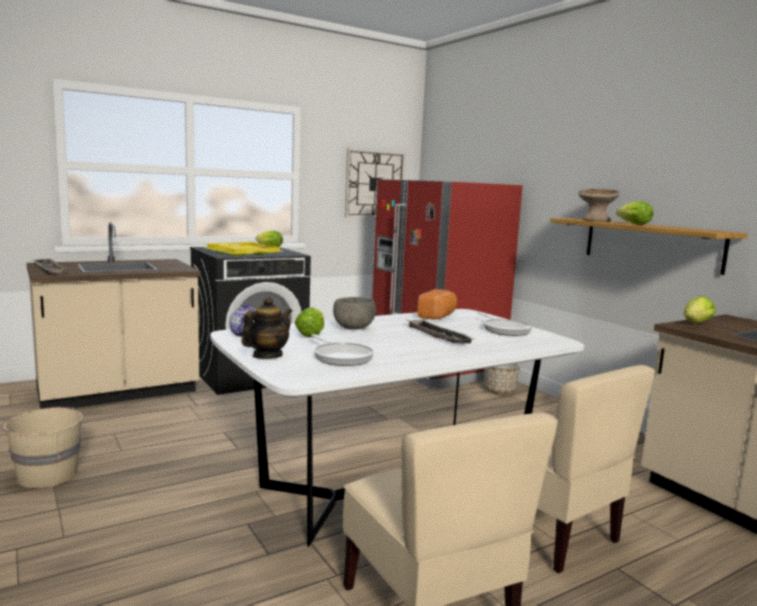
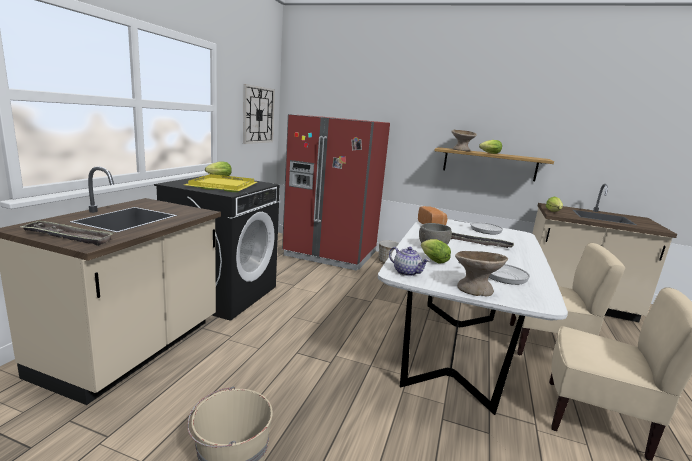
camera: 40 degrees left, 5 degrees up
teapot [241,297,292,359] -> beige bowl [455,251,508,297]

